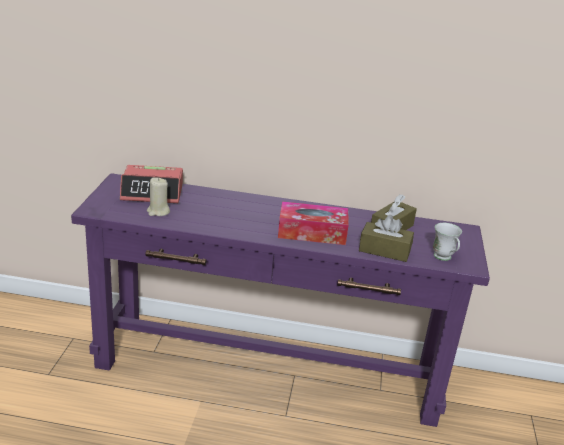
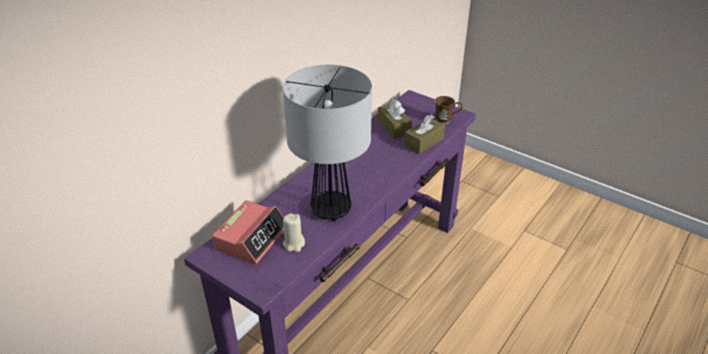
camera: 60 degrees left, 10 degrees up
tissue box [278,201,349,245] -> none
white mug [433,223,462,261] -> brown mug [435,96,463,125]
none -> table lamp [283,64,372,222]

